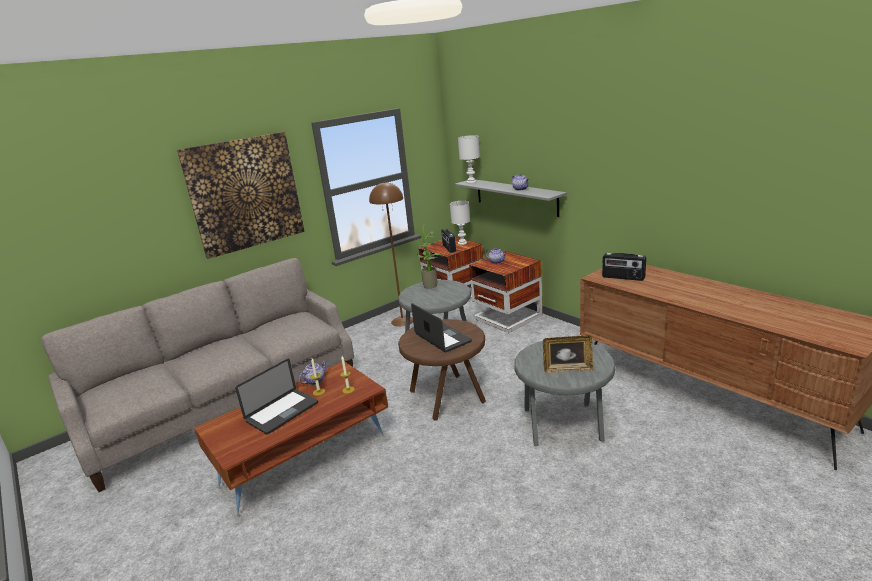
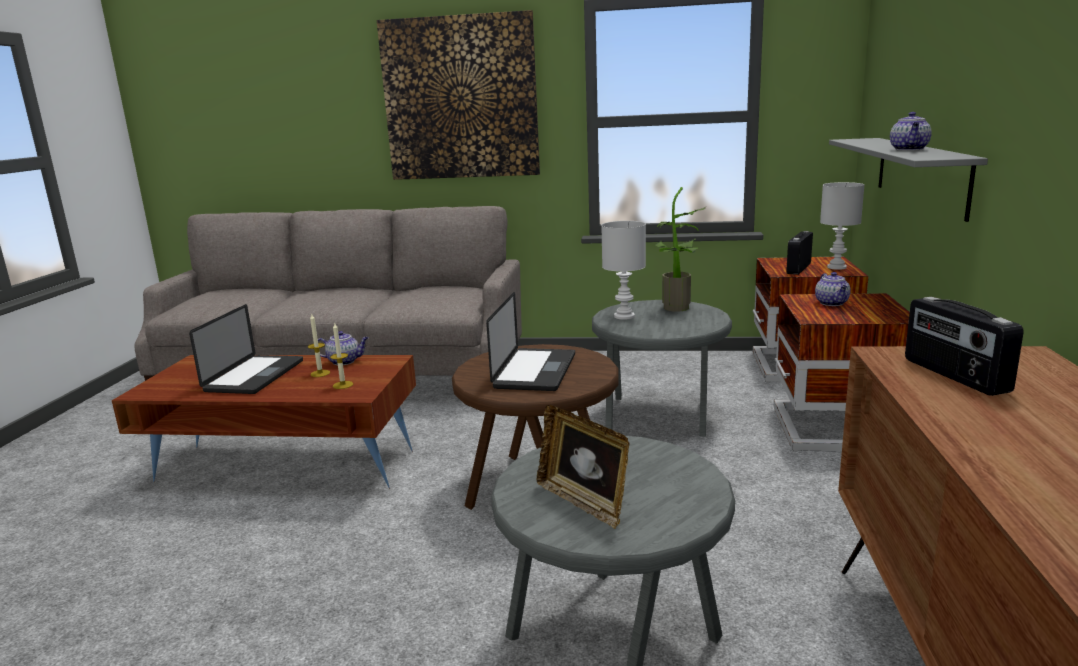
camera: 45 degrees right, 5 degrees down
laptop [235,359,318,434] -> laptop turned 75 degrees counterclockwise [189,304,303,394]
brown floor lamp [369,182,413,327] -> none
white table lamp [458,135,480,183] -> white table lamp moved to [601,221,646,320]

